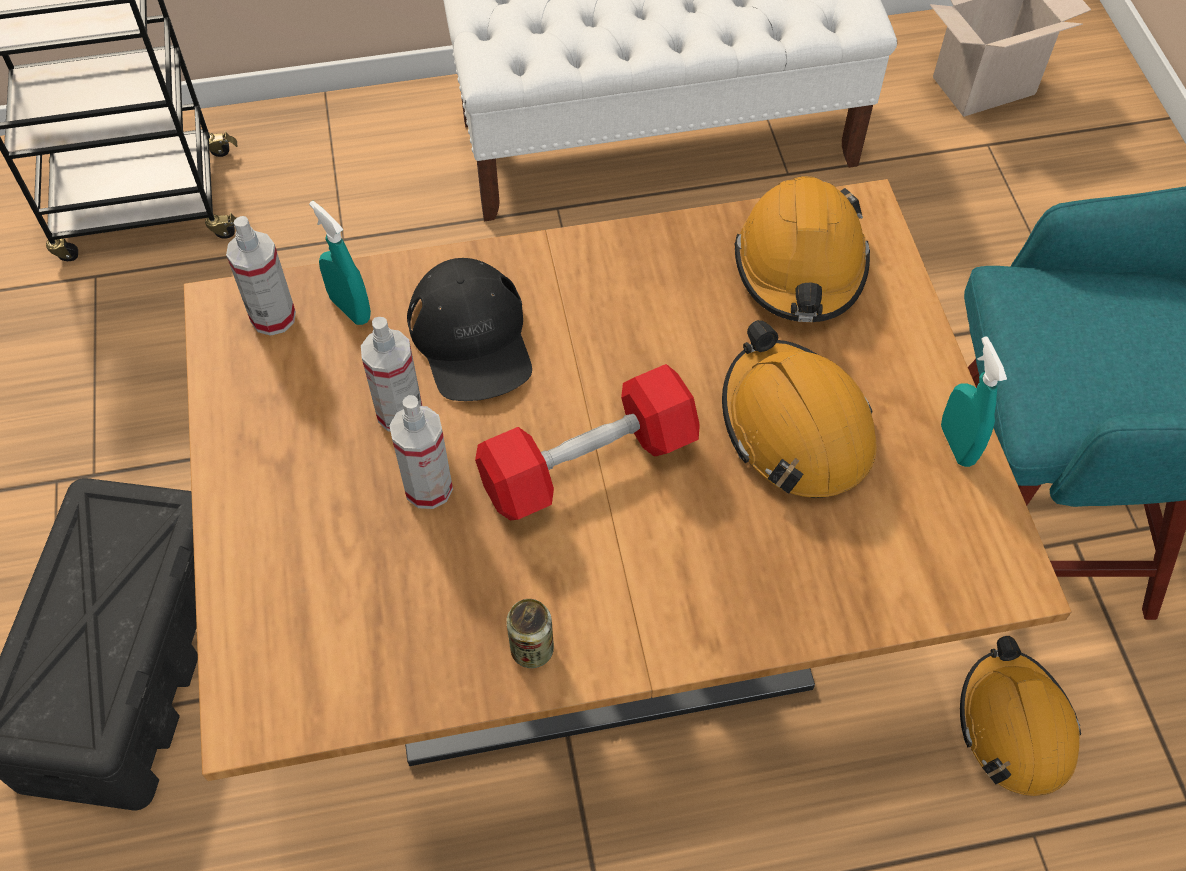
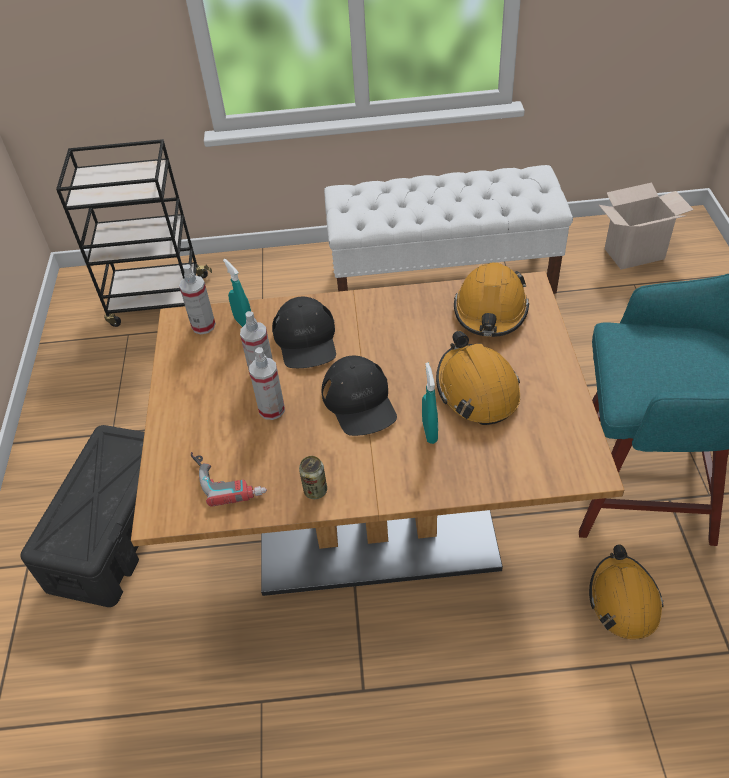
camera: 10 degrees right, 10 degrees down
red dumbbell [475,364,700,521] -> black cap [321,356,397,436]
turquoise spray bottle [941,336,1007,467] -> turquoise spray bottle moved to [422,363,438,444]
none -> power drill [191,452,267,507]

